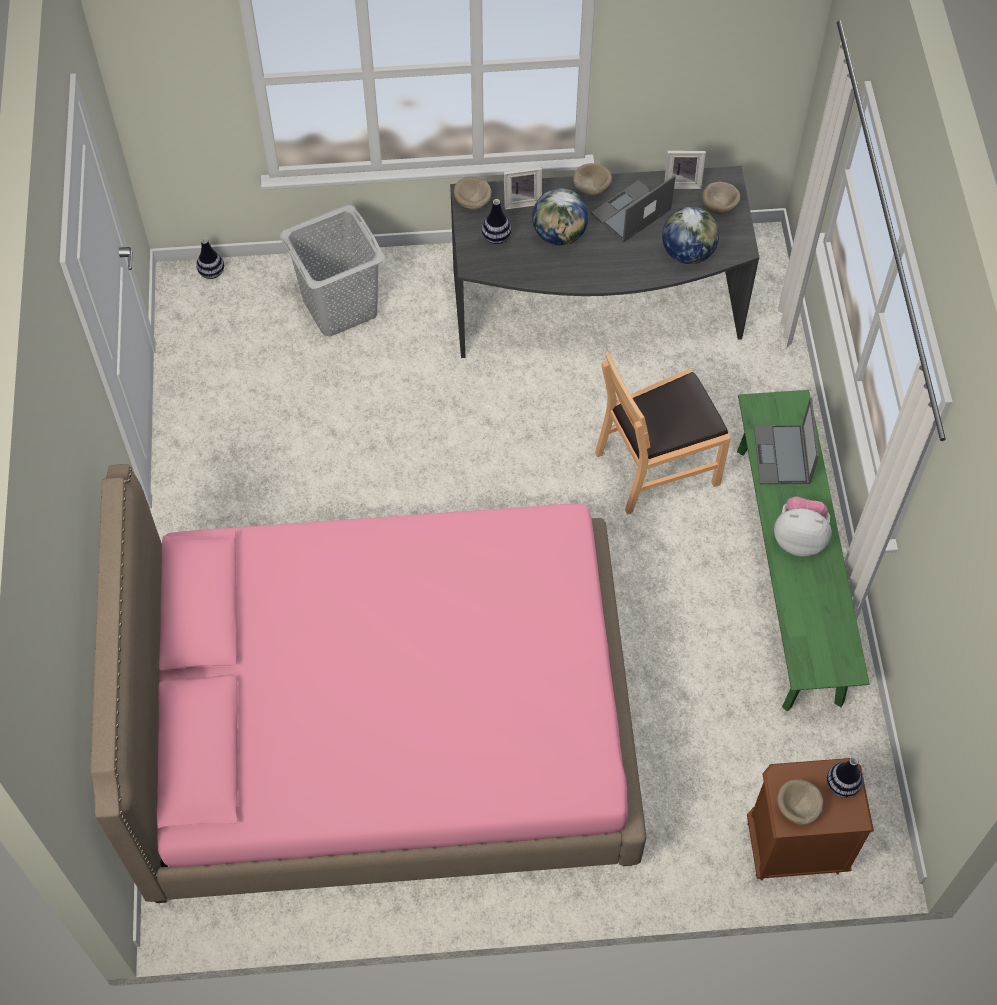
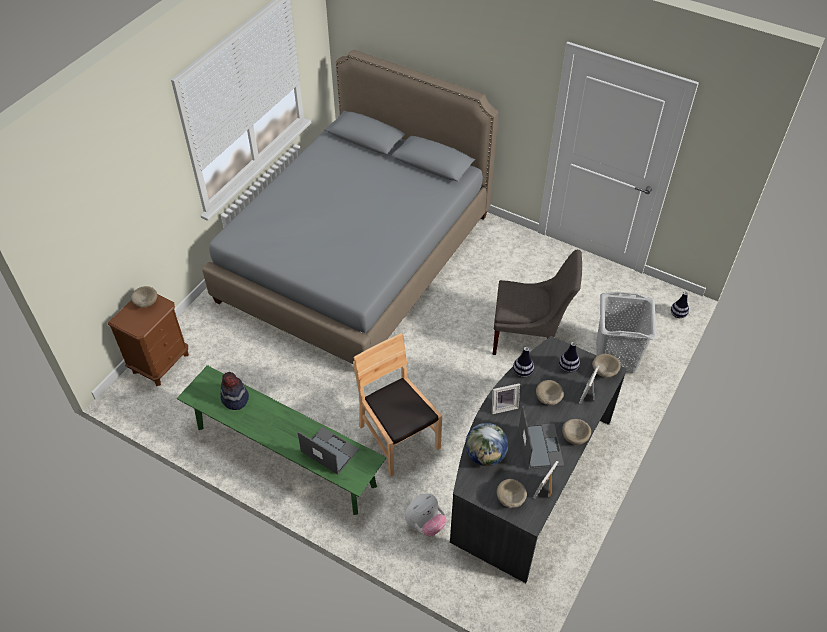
camera: 125 degrees right, 10 degrees down
pink bed [90,464,647,903] -> grey bed [202,50,499,364]
globe [532,188,589,246] -> beige bowl [536,380,564,405]
brown chair [595,352,731,515] -> brown chair turned 45 degrees counterclockwise [353,333,442,476]
plush toy [774,496,832,557] -> plush toy moved to [405,493,447,537]
vase [827,757,863,798] -> vase moved to [513,347,534,377]
none -> hat [221,372,249,410]
none -> grey chair [492,250,582,355]
none -> picture frame [492,383,520,414]

